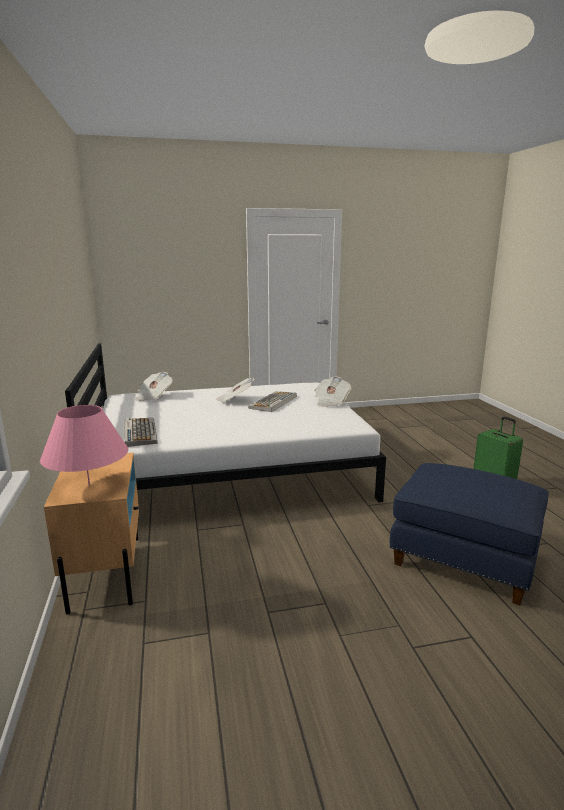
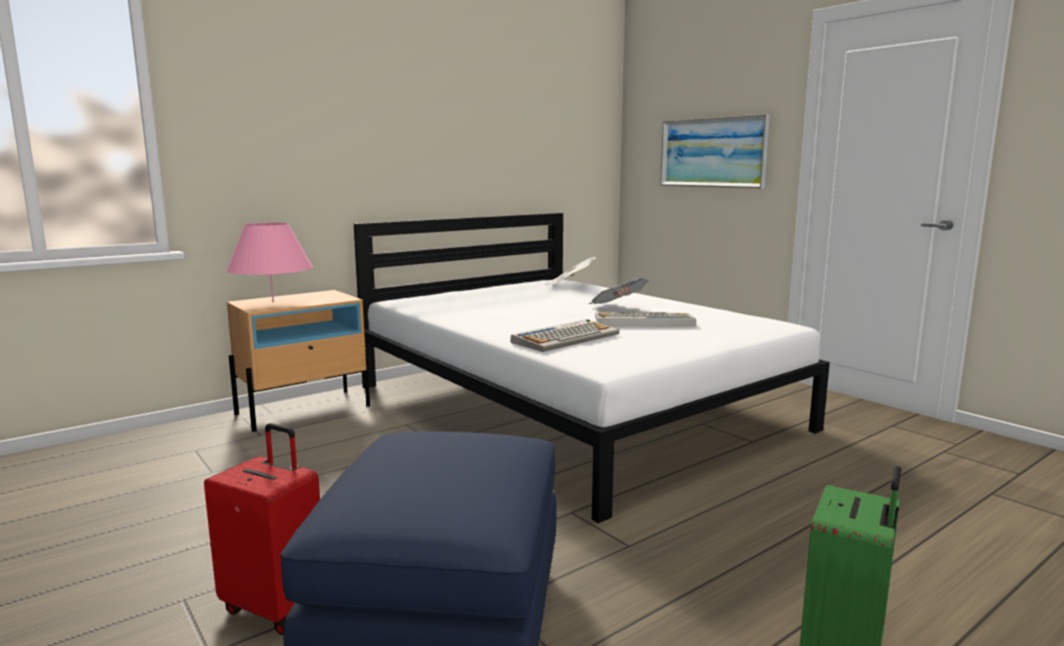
camera: 65 degrees right, 5 degrees down
keyboard [124,418,158,447] -> keyboard moved to [511,319,619,352]
newspaper [315,376,351,407] -> none
none -> red suitcase [204,423,320,635]
none -> picture [660,115,770,188]

